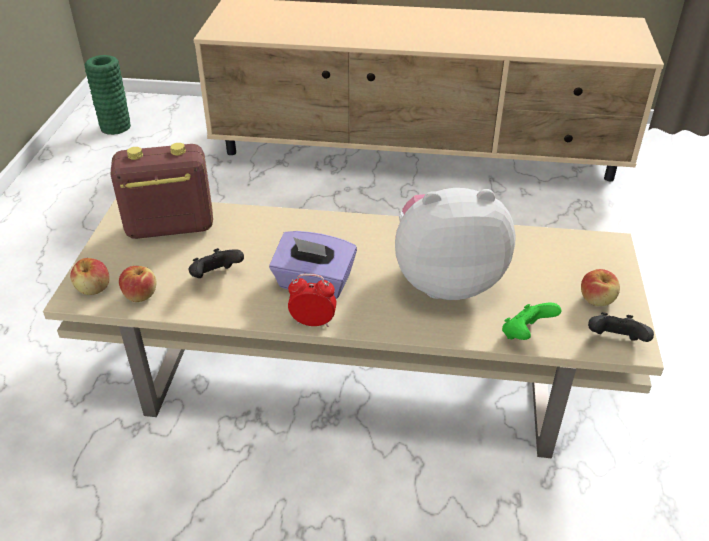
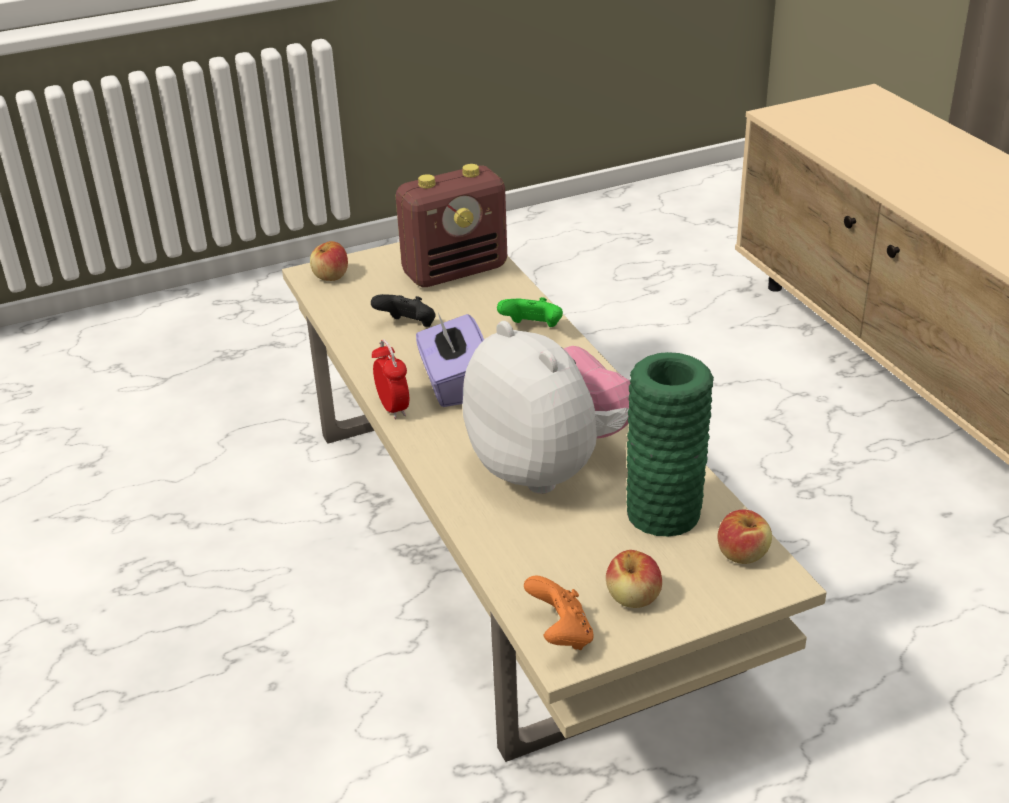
camera: 60 degrees right, 5 degrees down
green vase [85,55,131,135] -> green vase moved to [626,352,714,536]
radio [110,143,213,239] -> radio turned 105 degrees clockwise [396,164,507,287]
apple [119,266,156,302] -> apple moved to [718,510,772,564]
green game controller [502,303,561,340] -> green game controller moved to [497,297,563,327]
black game controller [588,312,654,342] -> orange game controller [524,576,594,650]

